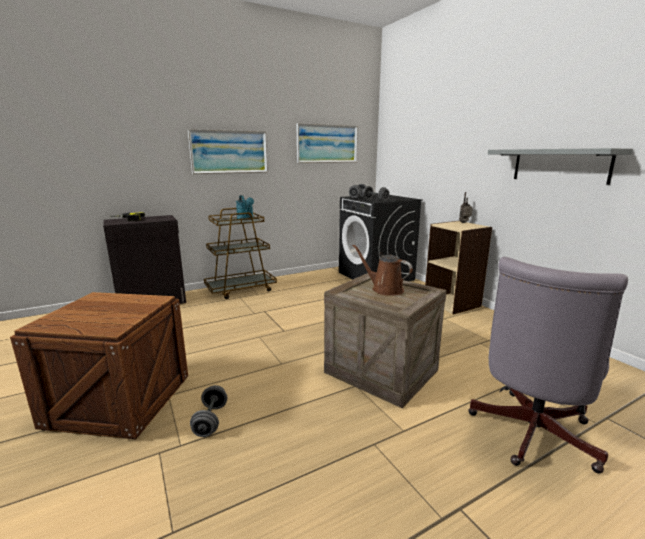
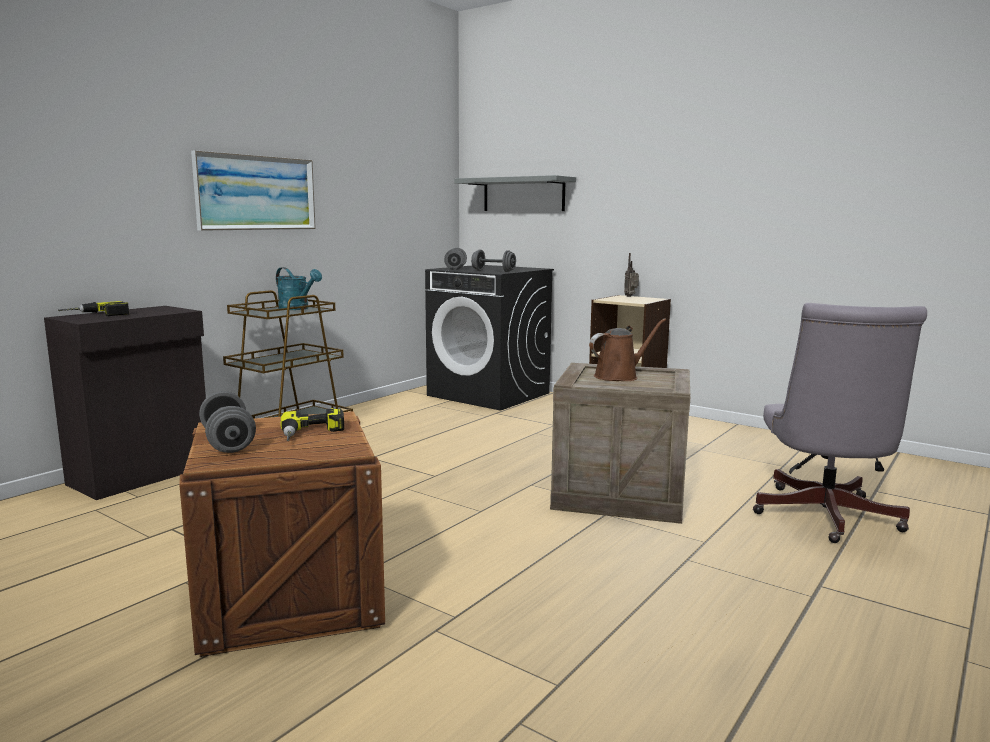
camera: 25 degrees left, 5 degrees down
grey dumbbell [190,385,227,437] -> grey dumbbell moved to [199,391,256,453]
picture [296,123,358,163] -> none
brown watering can [352,244,413,296] -> brown watering can turned 135 degrees clockwise [589,319,666,381]
grey shelf [488,148,633,185] -> grey shelf moved to [454,175,576,211]
none -> power drill [280,408,344,442]

